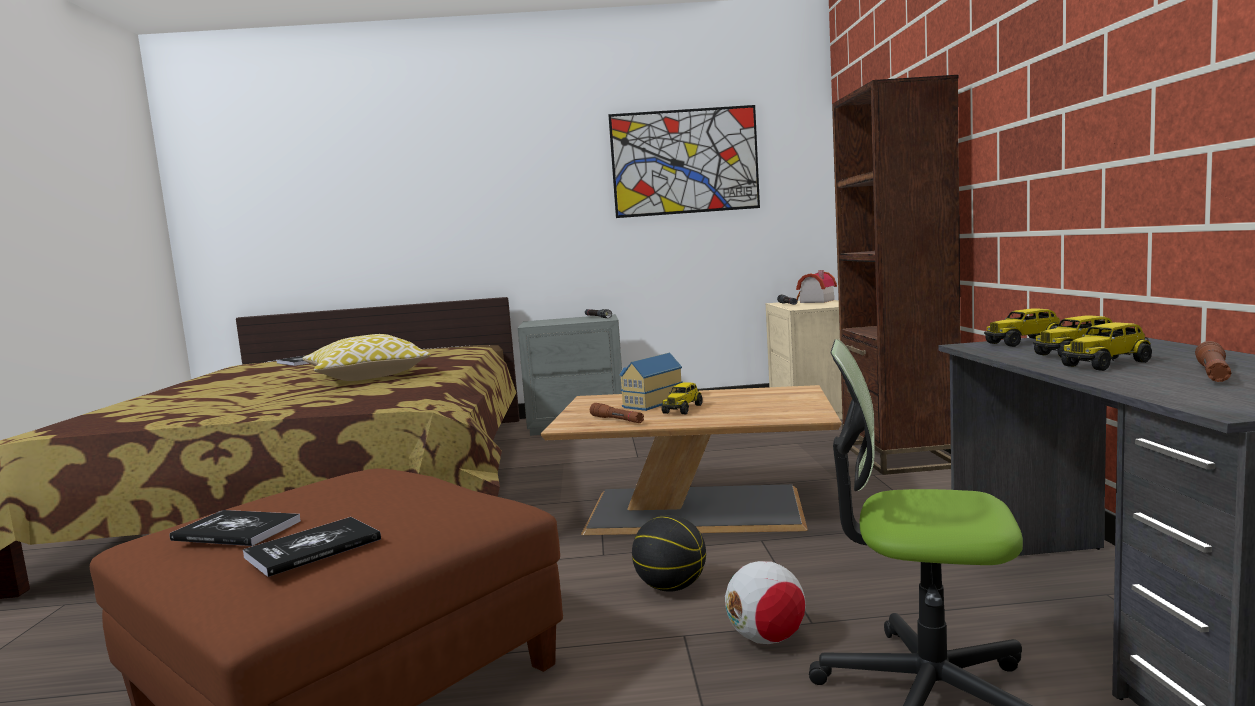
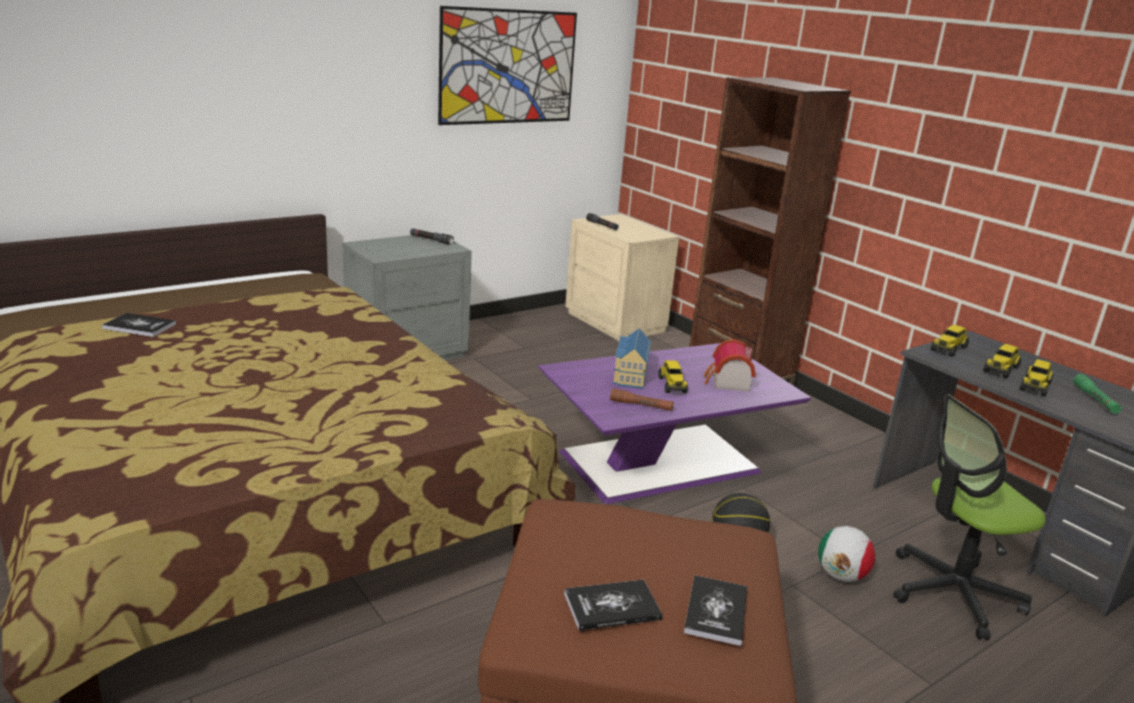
camera: 35 degrees left, 15 degrees up
pillow [302,334,431,381] -> none
brown coffee table [541,385,842,535] -> purple coffee table [538,343,811,504]
toy house [796,270,837,303] -> toy house moved to [703,339,756,392]
brown flashlight [1195,341,1231,382] -> green flashlight [1073,374,1122,414]

